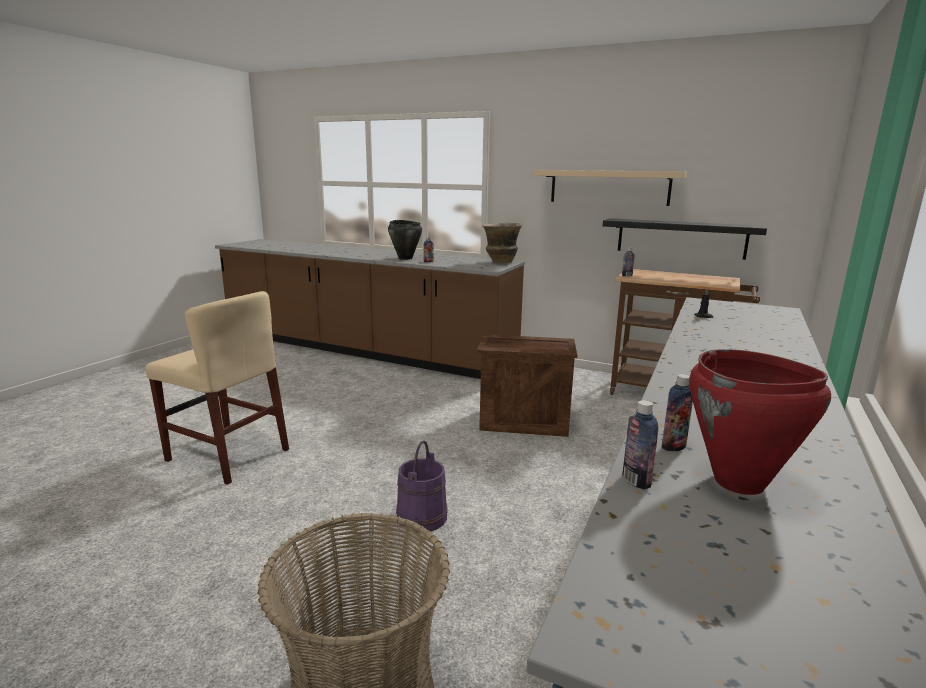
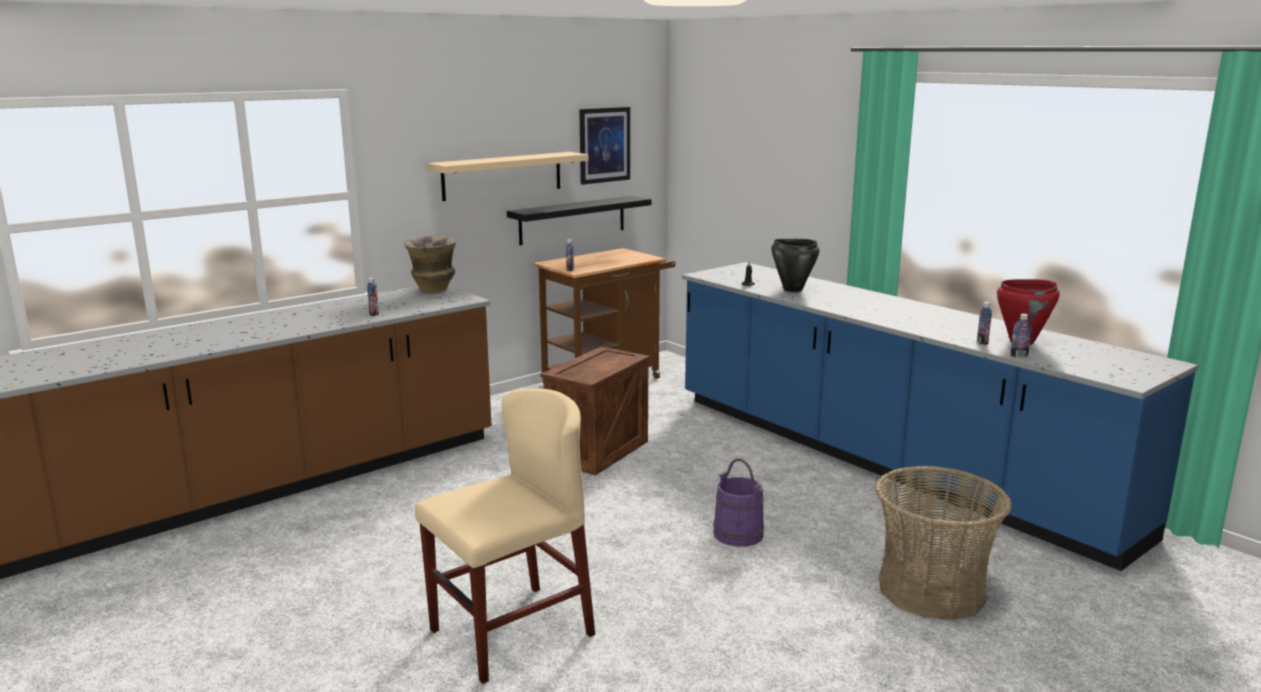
camera: 65 degrees left, 0 degrees up
black cooking pot [388,220,422,260] -> black cooking pot moved to [771,239,819,292]
none -> picture [579,107,630,185]

